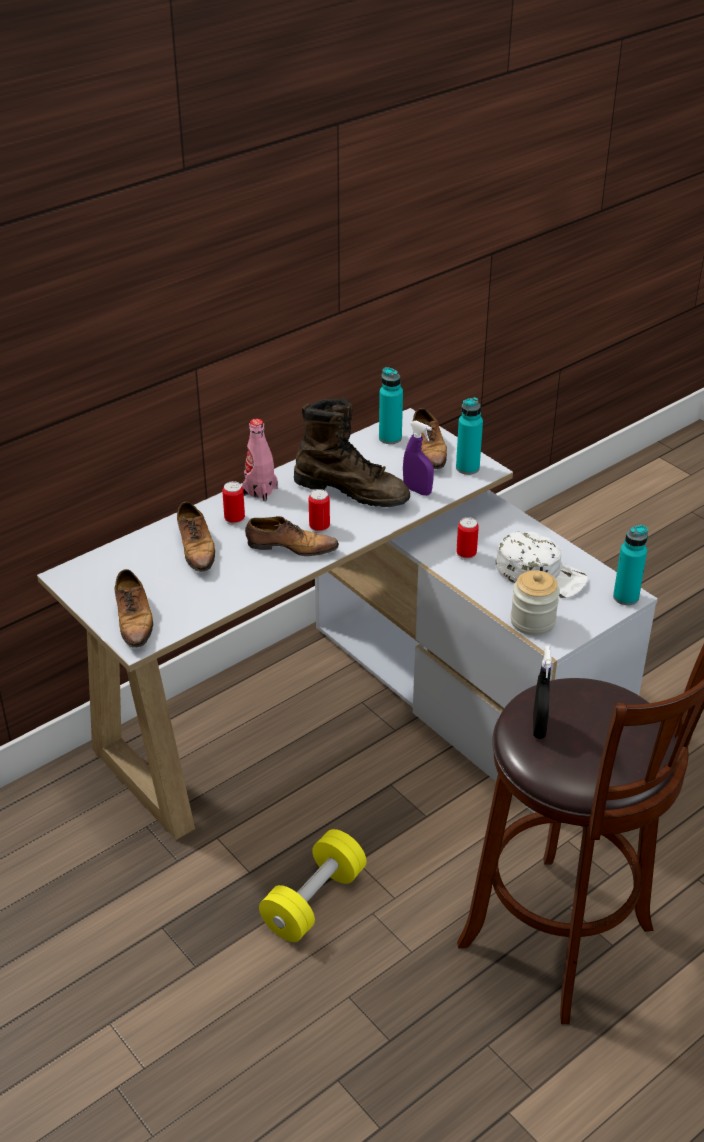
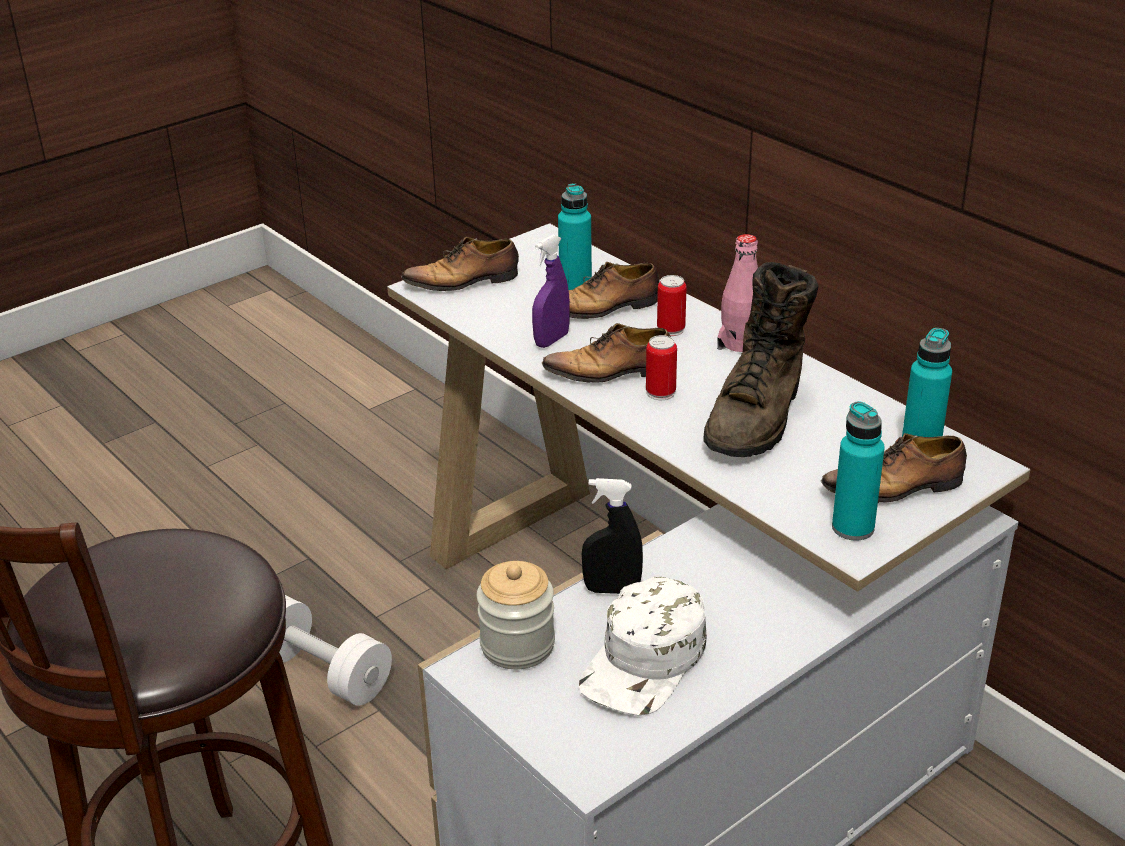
camera: 90 degrees right, 5 degrees down
shoe [245,516,339,556] -> shoe turned 75 degrees clockwise [542,323,671,383]
yellow dumbbell [259,829,366,942] -> white dumbbell [279,595,392,706]
purple spray bottle [403,421,434,496] -> purple spray bottle moved to [532,235,569,348]
can [456,517,479,560] -> none
black spray bottle [533,646,551,739] -> black spray bottle moved to [582,478,643,594]
turquoise bottle [613,525,648,605] -> turquoise bottle moved to [558,183,592,290]

